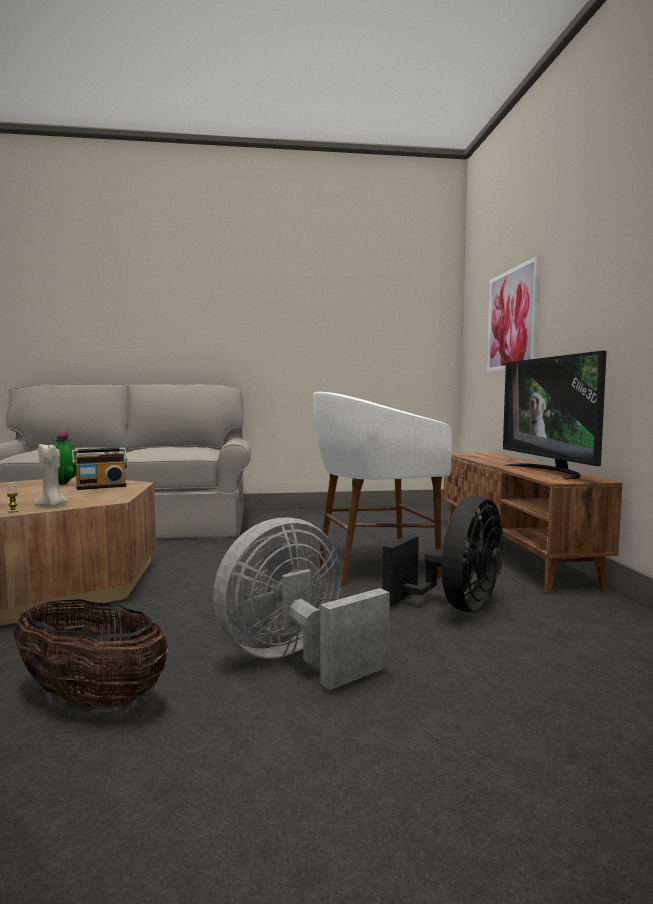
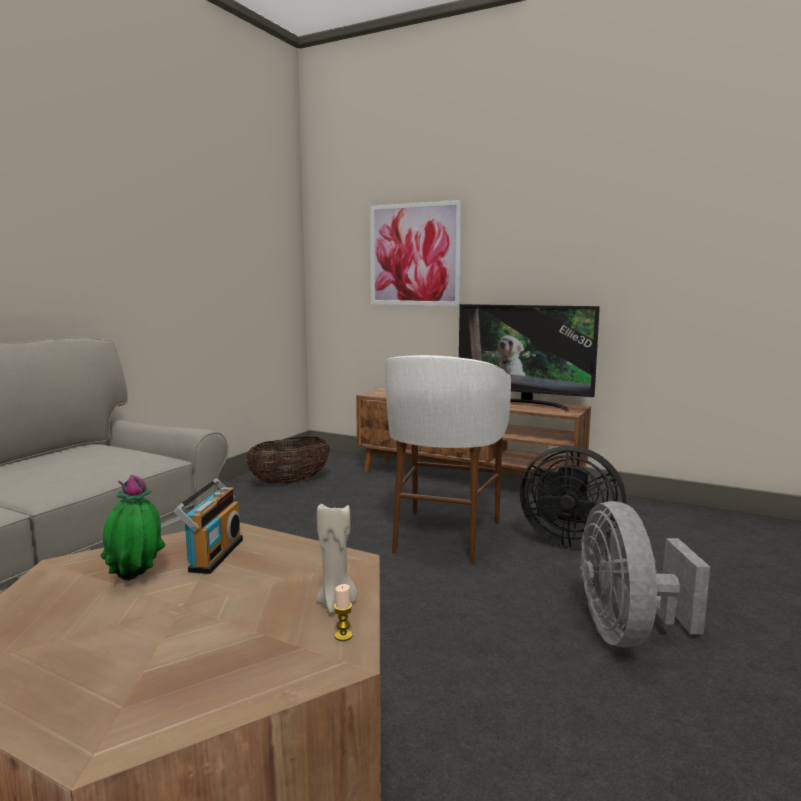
camera: 55 degrees left, 5 degrees up
basket [14,599,169,707] -> basket moved to [246,437,330,483]
black fan [382,496,503,612] -> black fan turned 135 degrees clockwise [520,446,626,548]

